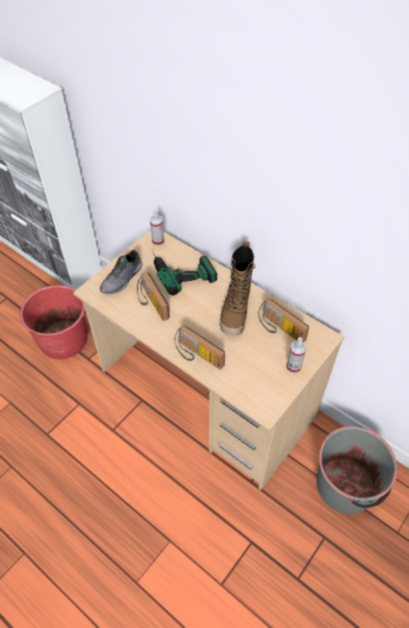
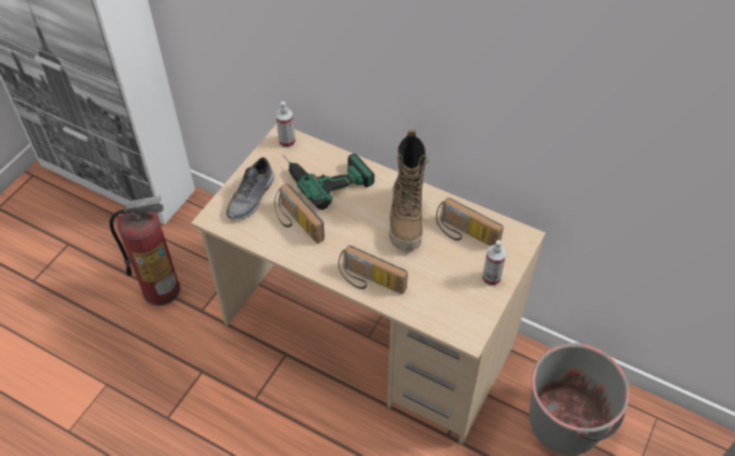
camera: 10 degrees left, 0 degrees up
red bucket [20,285,88,359] -> fire extinguisher [110,196,180,306]

